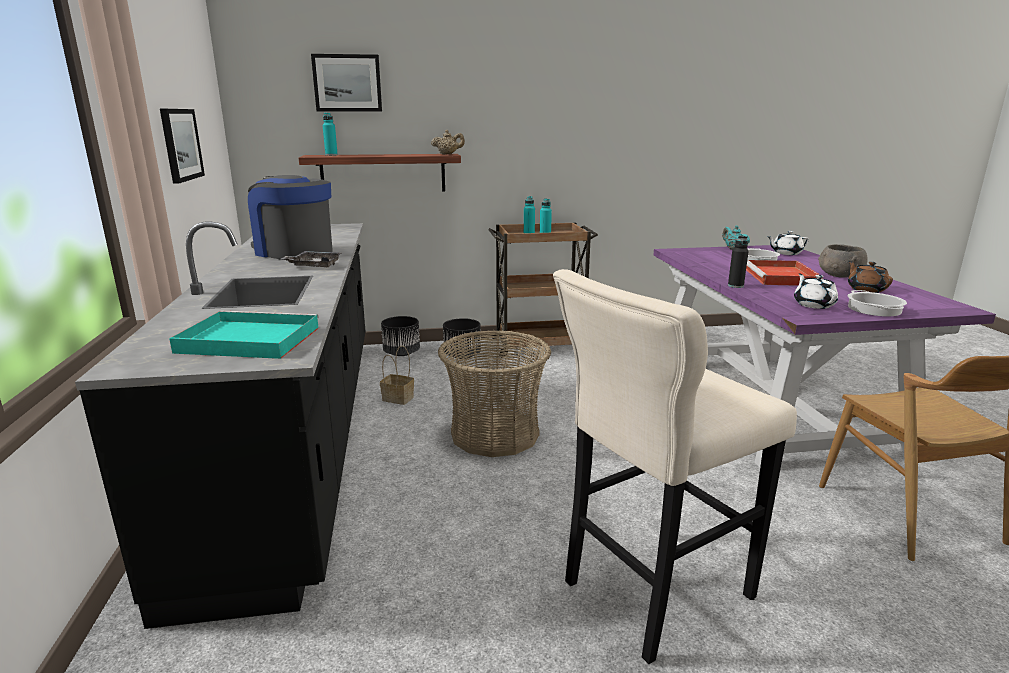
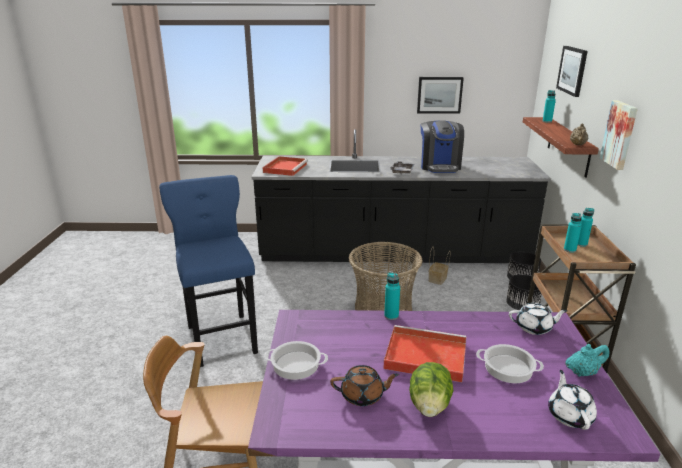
camera: 100 degrees right, 5 degrees up
turquoise tray [169,311,319,359] -> red tray [262,156,308,176]
coffee machine [248,175,333,260] -> coffee machine turned 135 degrees clockwise [421,120,464,173]
beige stool [553,269,797,664] -> blue stool [159,175,258,367]
black bottle [728,235,749,288] -> turquoise bottle [384,273,400,320]
white teapot [794,273,838,309] -> white teapot moved to [509,303,568,335]
grey bowl [818,244,868,278] -> lettuce [409,362,453,417]
none -> picture [600,100,638,170]

